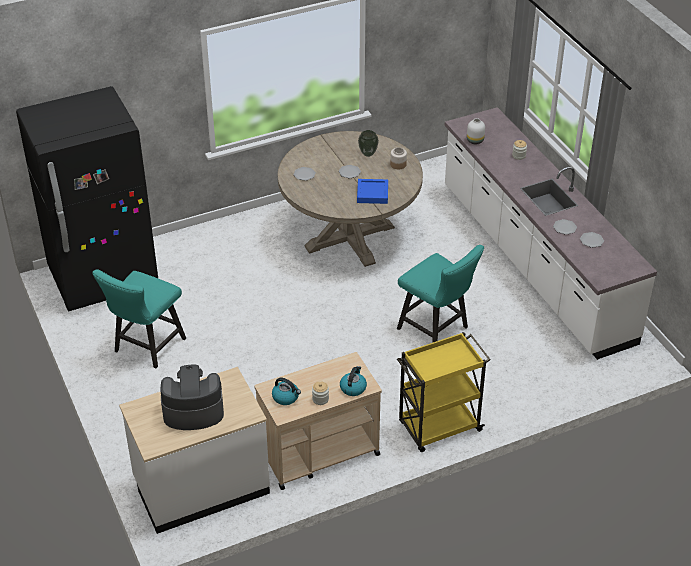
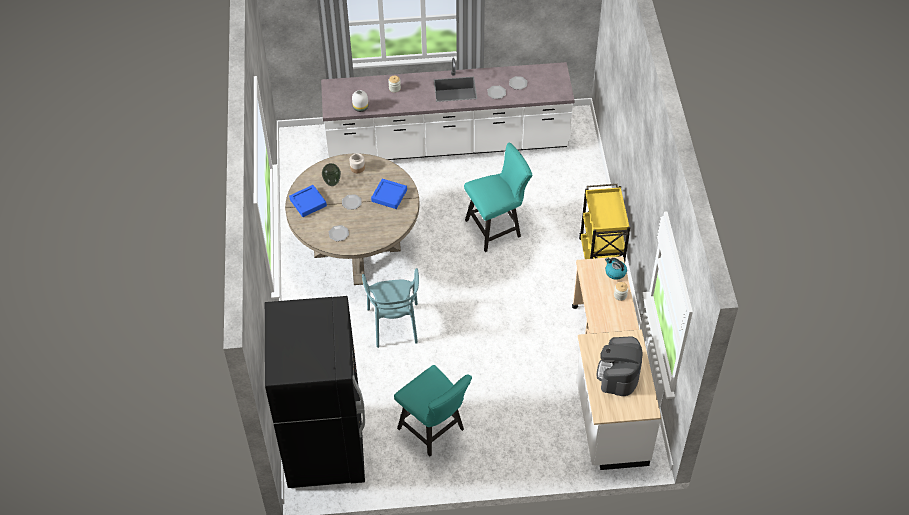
camera: 70 degrees left, 10 degrees up
kettle [272,378,301,405] -> none
none -> blue tray [289,185,327,217]
none -> turquoise chair [362,268,419,348]

